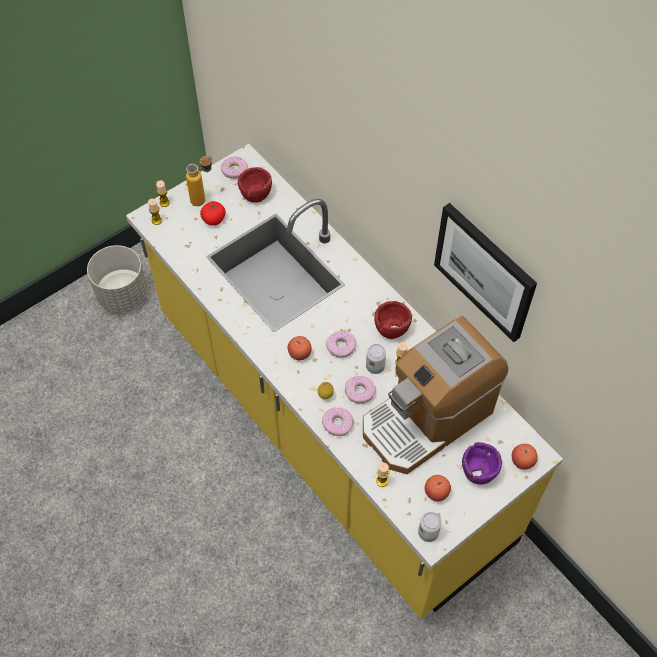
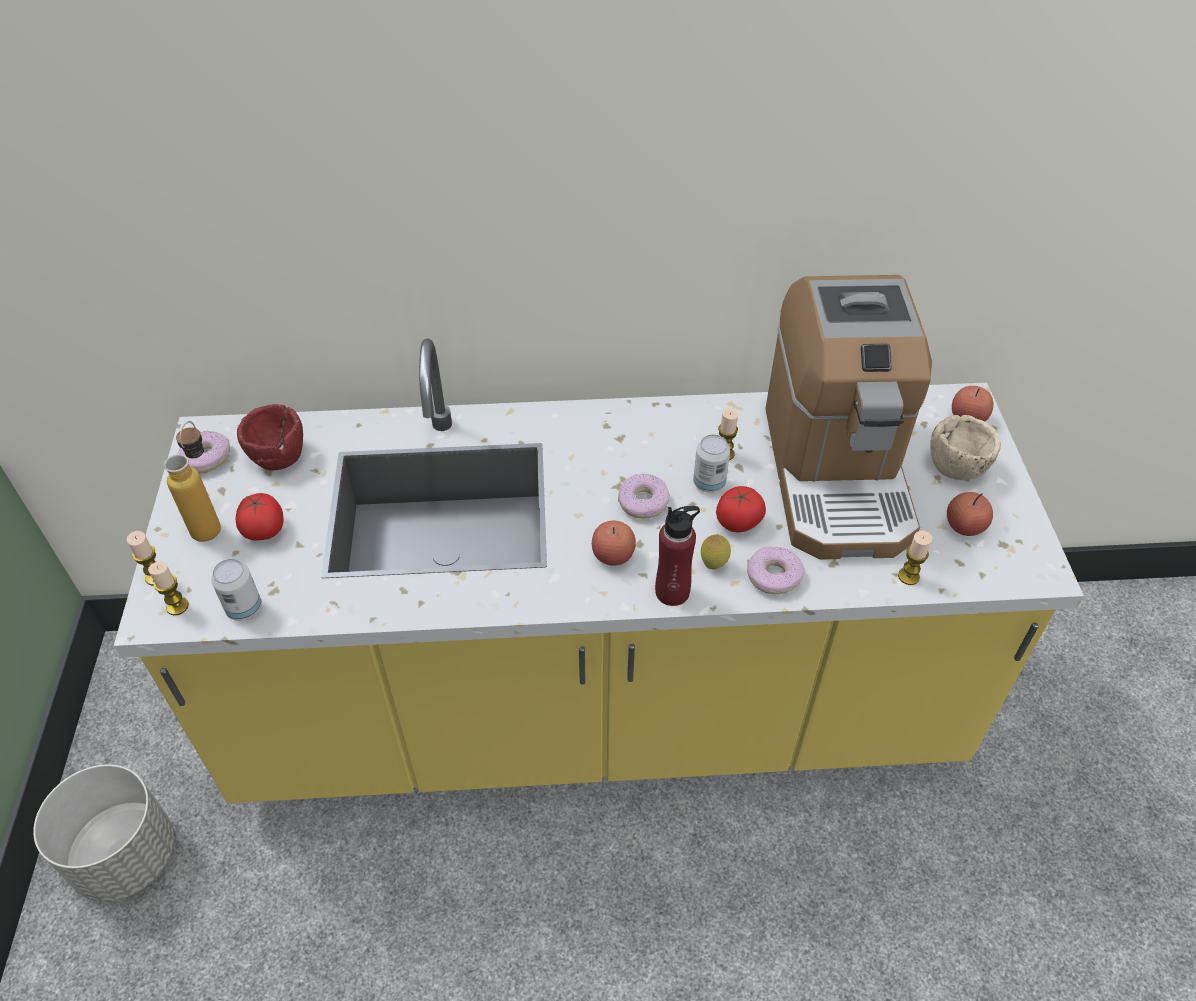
camera: 55 degrees left, 10 degrees down
donut [345,376,376,404] -> tomato [716,486,766,532]
red bowl [374,301,412,339] -> none
can [418,512,442,542] -> can moved to [211,559,262,621]
picture [434,203,537,342] -> none
purple bowl [462,442,502,485] -> beige bowl [930,415,1001,480]
none -> red bottle [655,506,700,606]

